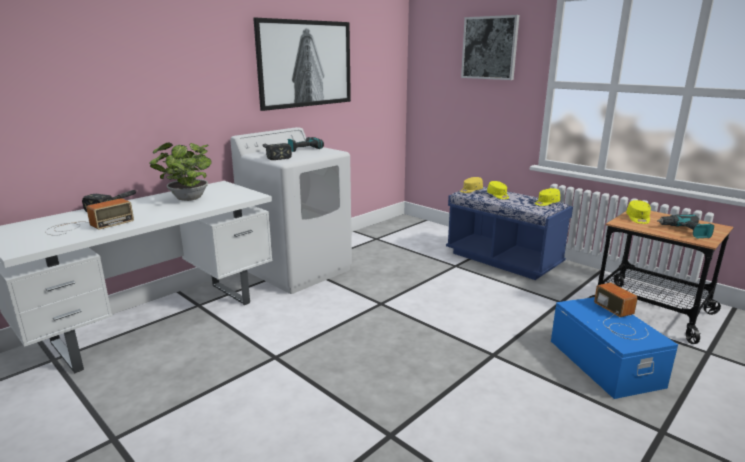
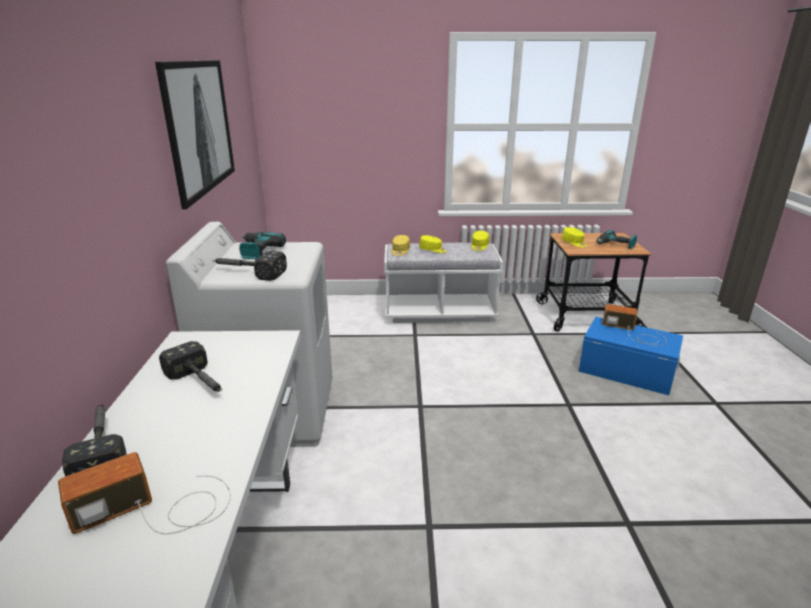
camera: 45 degrees left, 5 degrees up
radio [45,198,134,236] -> radio turned 120 degrees counterclockwise [58,452,231,534]
potted plant [149,143,212,201] -> hammer [159,341,222,392]
blue bench [446,187,573,280] -> white bench [384,243,503,323]
picture [461,15,520,80] -> none

